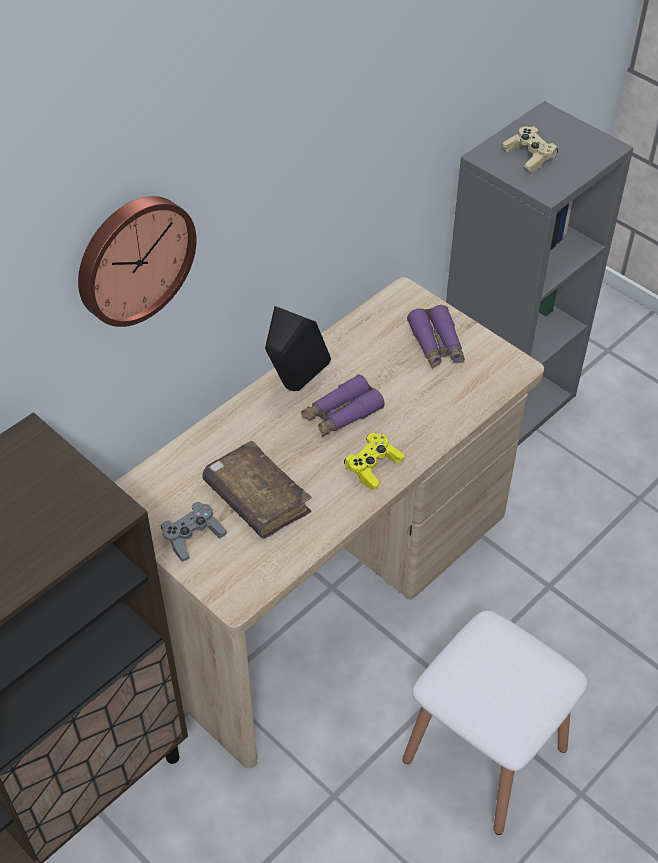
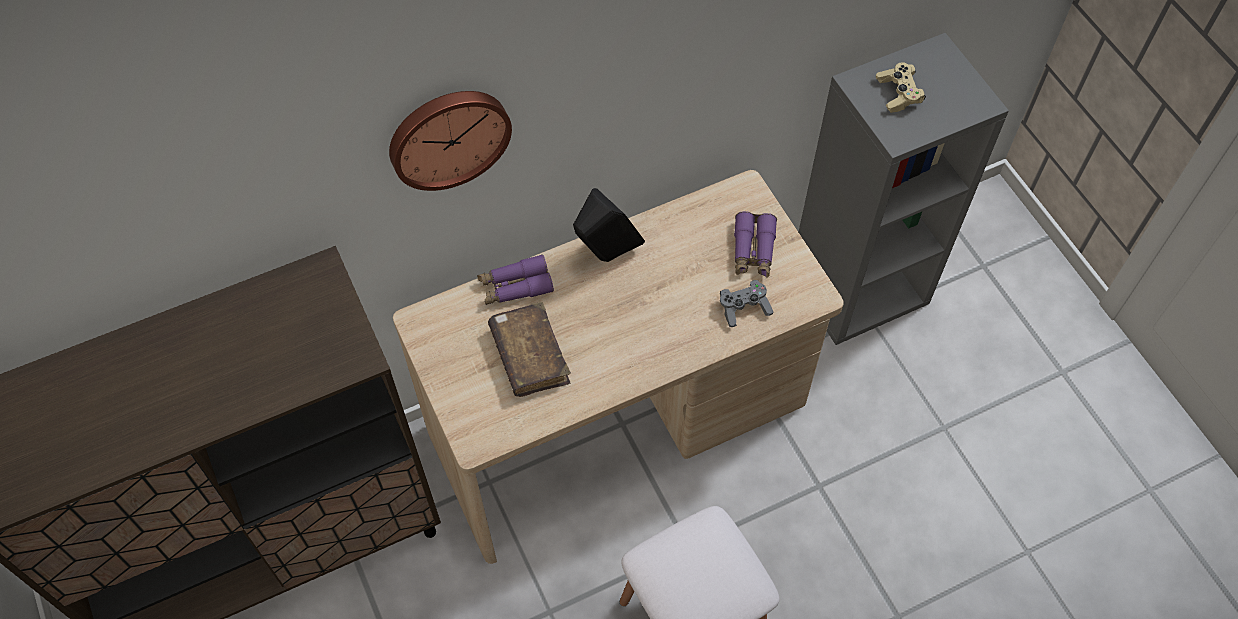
camera: 20 degrees right, 10 degrees up
grey game controller [161,502,227,562] -> grey game controller moved to [720,280,774,327]
purple binoculars [301,375,385,437] -> purple binoculars moved to [477,254,554,305]
yellow game controller [344,433,405,490] -> none

